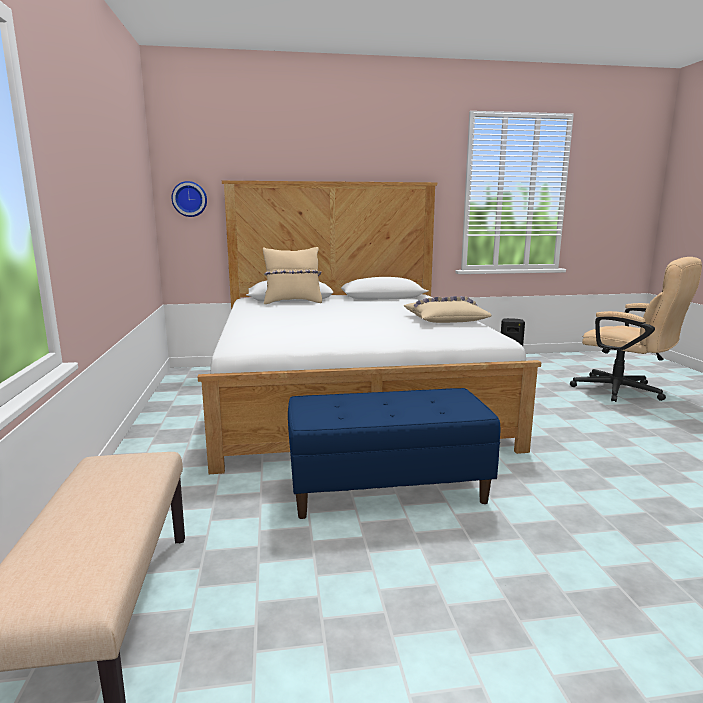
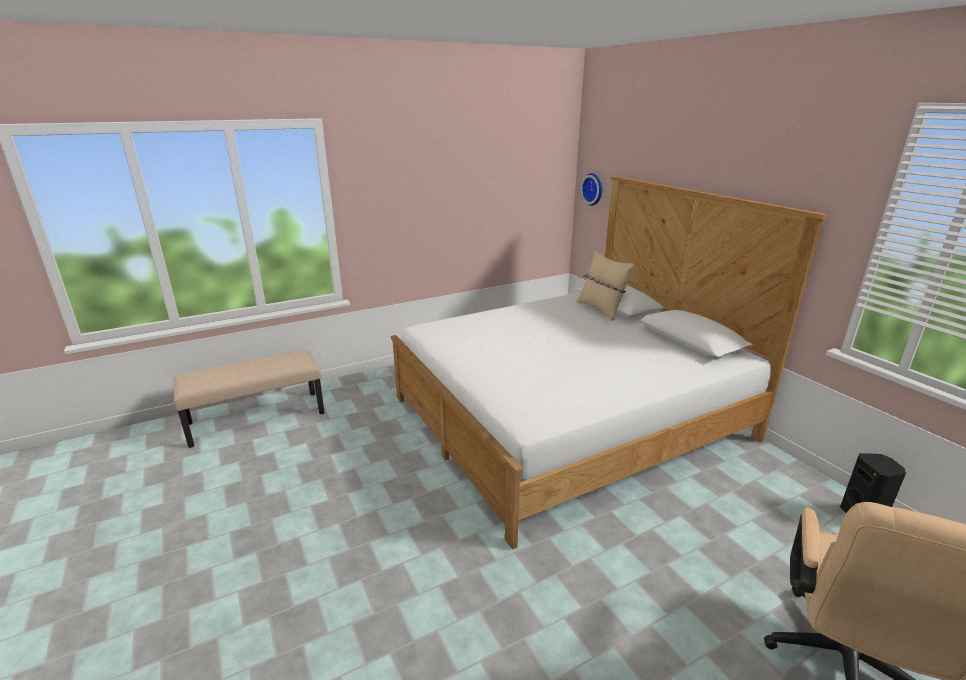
camera: 70 degrees right, 10 degrees up
blue bench [288,388,501,519] -> none
beige pillow [404,296,491,323] -> none

